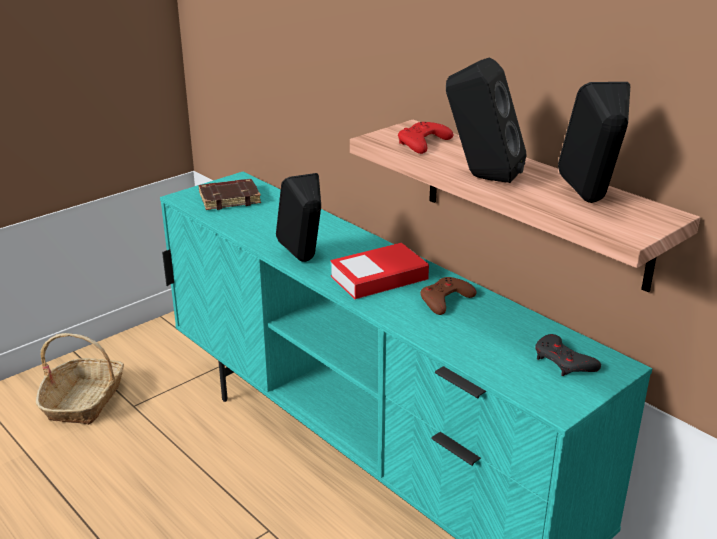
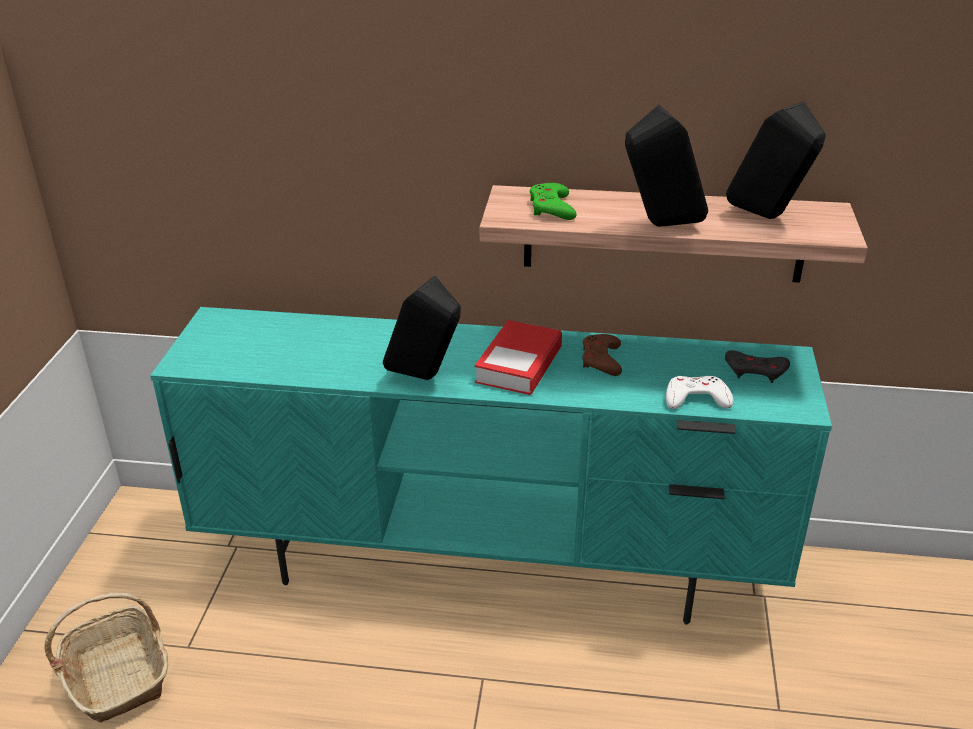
camera: 40 degrees left, 5 degrees up
brown book [199,179,261,210] -> none
red game controller [398,122,453,154] -> green game controller [530,183,576,220]
none -> white game controller [666,376,733,409]

